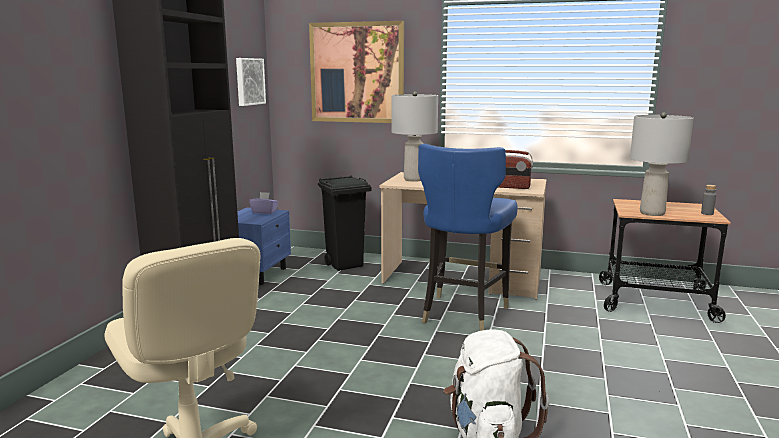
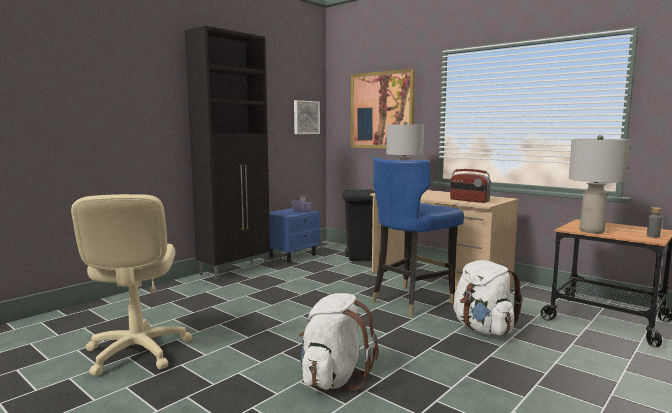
camera: 25 degrees right, 5 degrees down
none -> white backpack [453,260,523,335]

